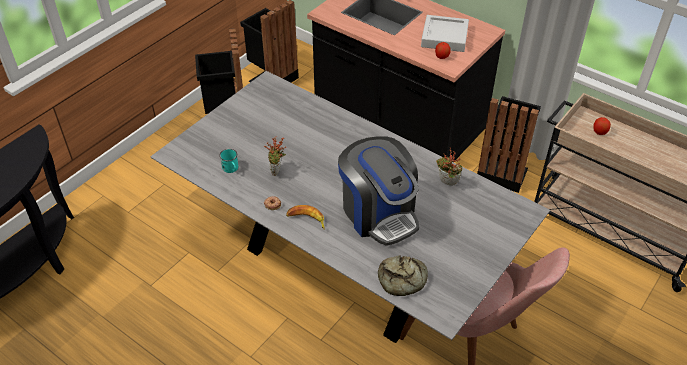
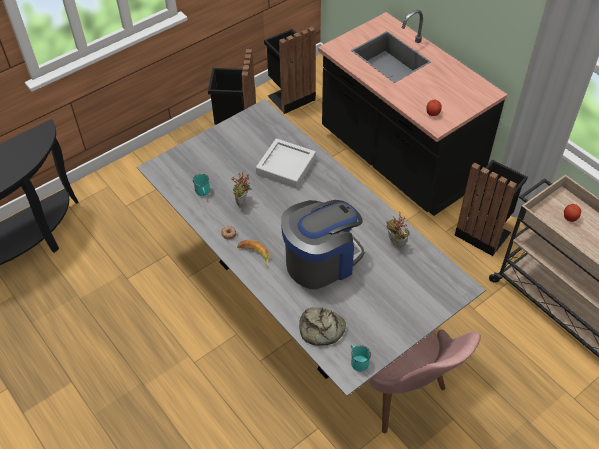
camera: 15 degrees right, 5 degrees up
coffee machine [338,136,419,246] -> coffee machine turned 105 degrees counterclockwise [281,200,365,289]
grey tray [421,15,469,52] -> grey tray moved to [256,138,316,188]
none -> turquoise mug [351,345,371,371]

